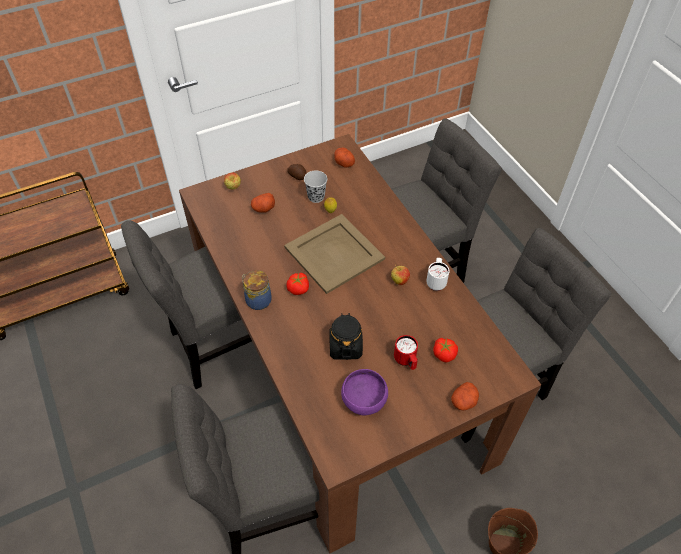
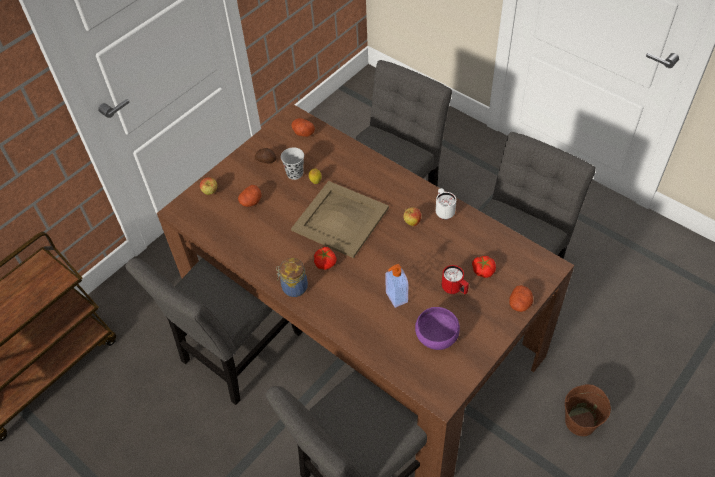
camera: 20 degrees left, 0 degrees up
black jar [329,313,363,360] -> soap dispenser [385,264,408,308]

